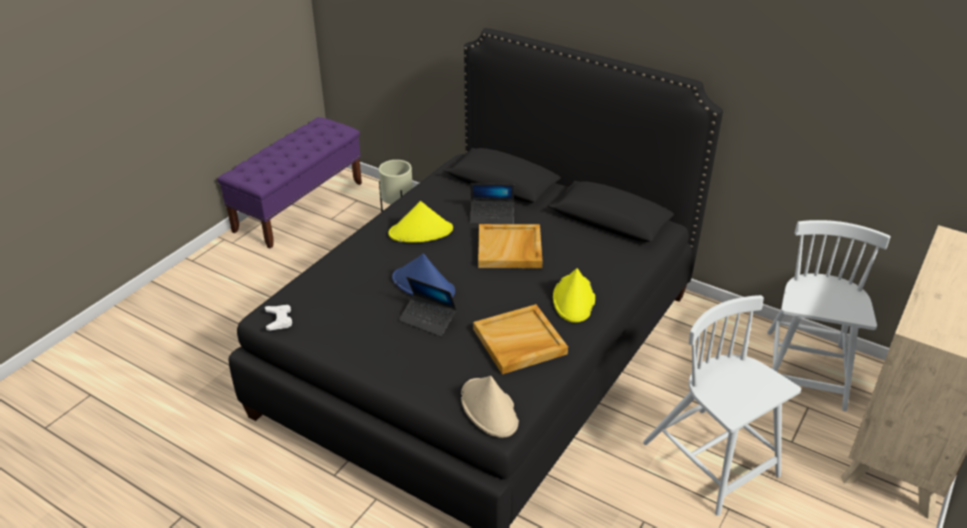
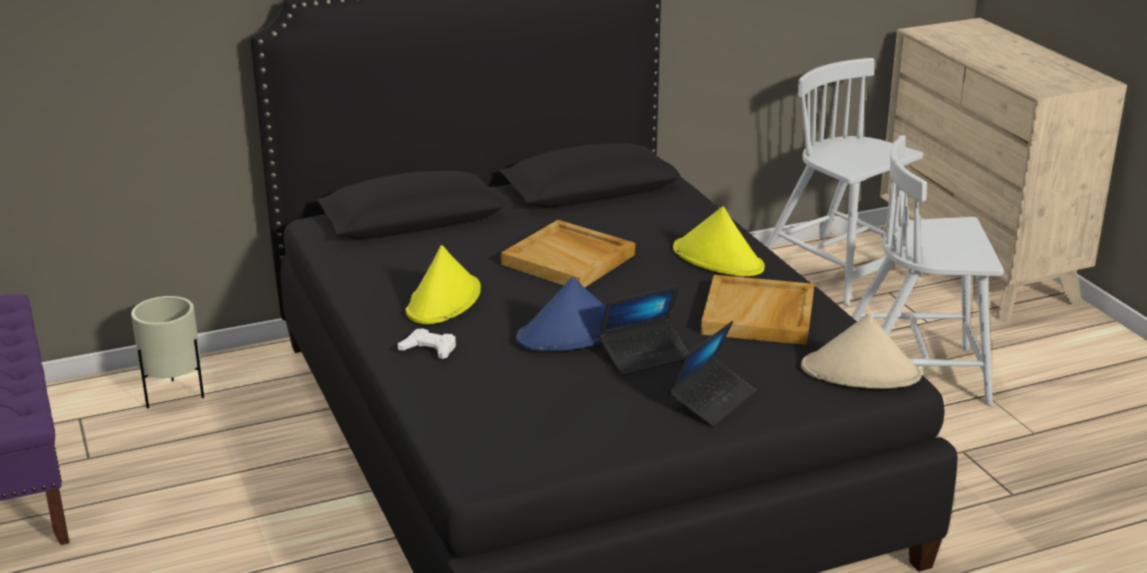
camera: 55 degrees left, 10 degrees down
white game controller [265,305,292,331] -> white game controller moved to [398,329,456,359]
laptop [470,183,514,224] -> laptop moved to [669,321,756,427]

